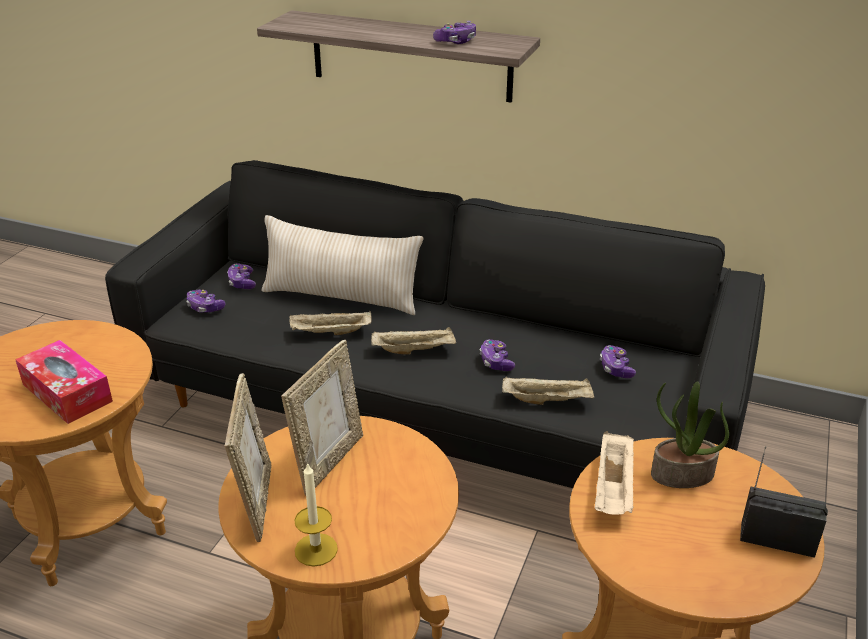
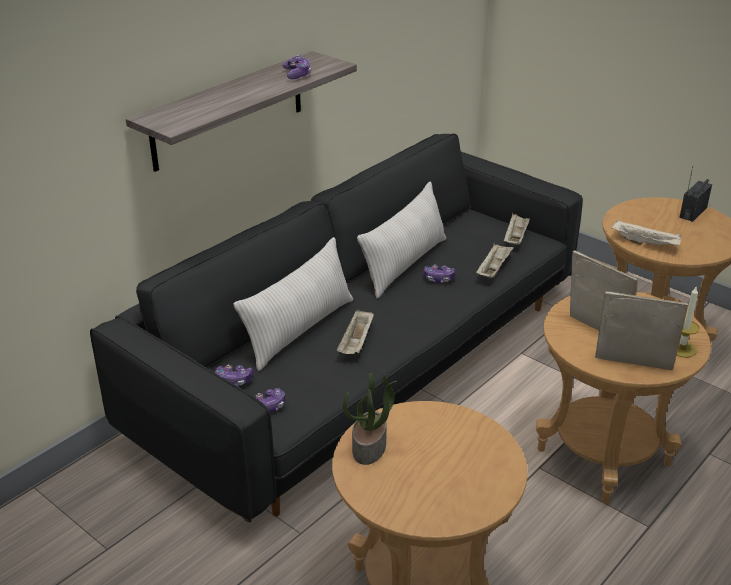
camera: 70 degrees left, 0 degrees up
tissue box [15,340,113,424] -> none
beige tray [371,327,456,354] -> beige tray moved to [504,213,530,245]
game controller [600,345,636,378] -> none
potted plant [651,381,729,488] -> potted plant moved to [343,373,397,465]
none -> beige pillow [357,181,446,298]

